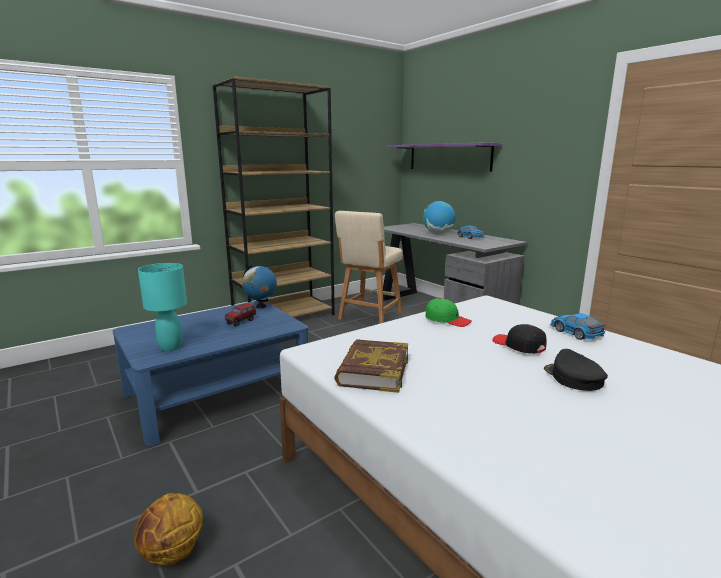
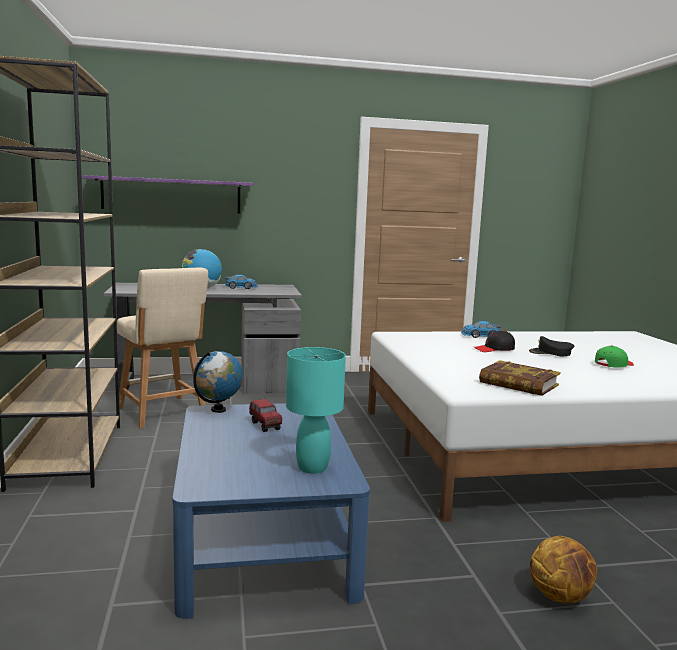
camera: 65 degrees left, 5 degrees down
green cap [425,298,472,327] -> green cap moved to [595,345,634,368]

